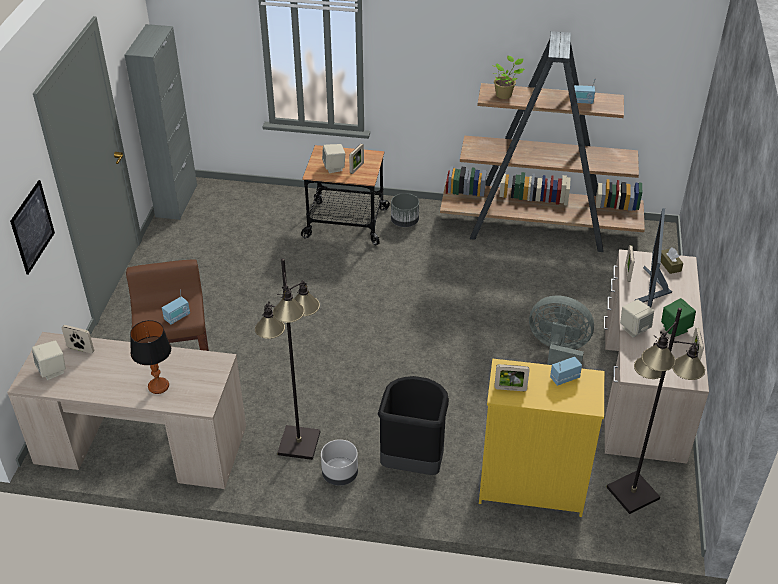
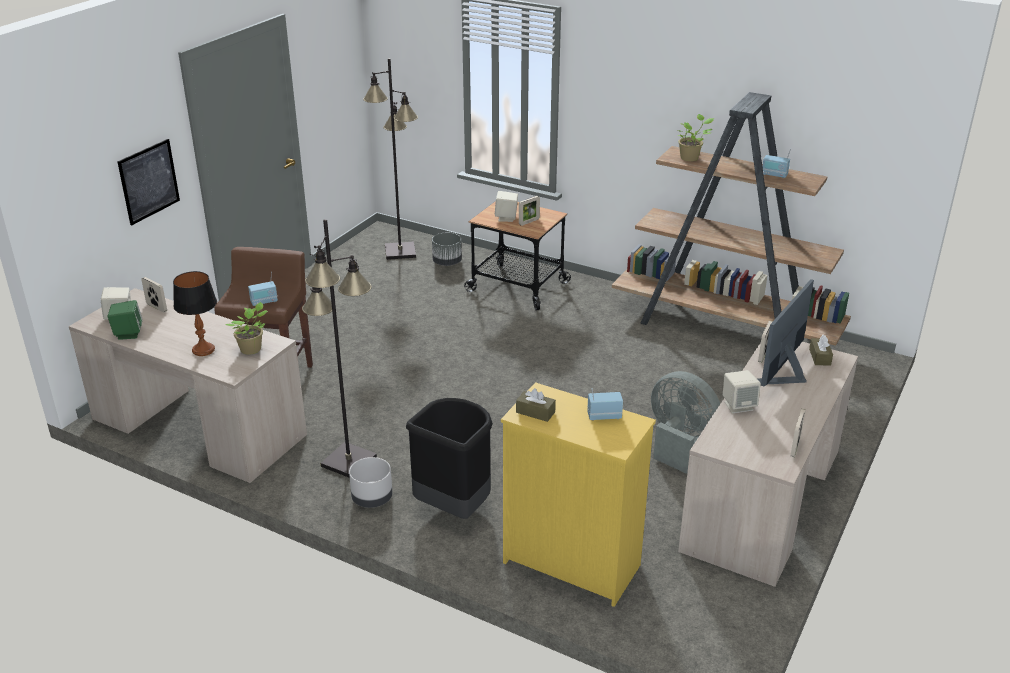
camera: 20 degrees right, 10 degrees down
grey cabinet [125,24,197,220] -> none
grey planter [391,193,419,227] -> grey planter moved to [432,233,462,266]
picture frame [494,364,529,391] -> brown tissue box [516,388,556,422]
black floor lamp [606,308,705,514] -> black floor lamp moved to [363,58,418,260]
green speaker [661,298,696,337] -> green speaker moved to [108,300,143,340]
none -> potted plant [226,302,268,355]

